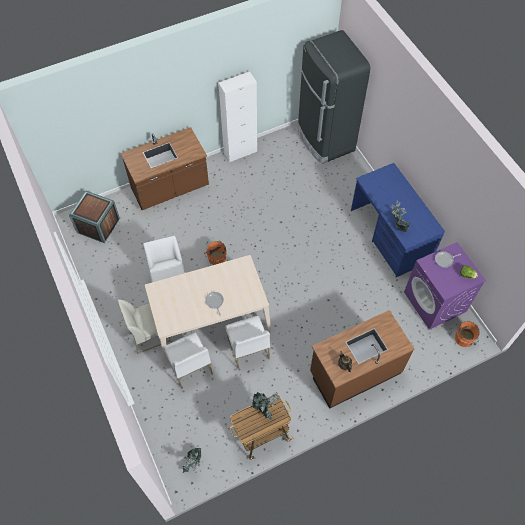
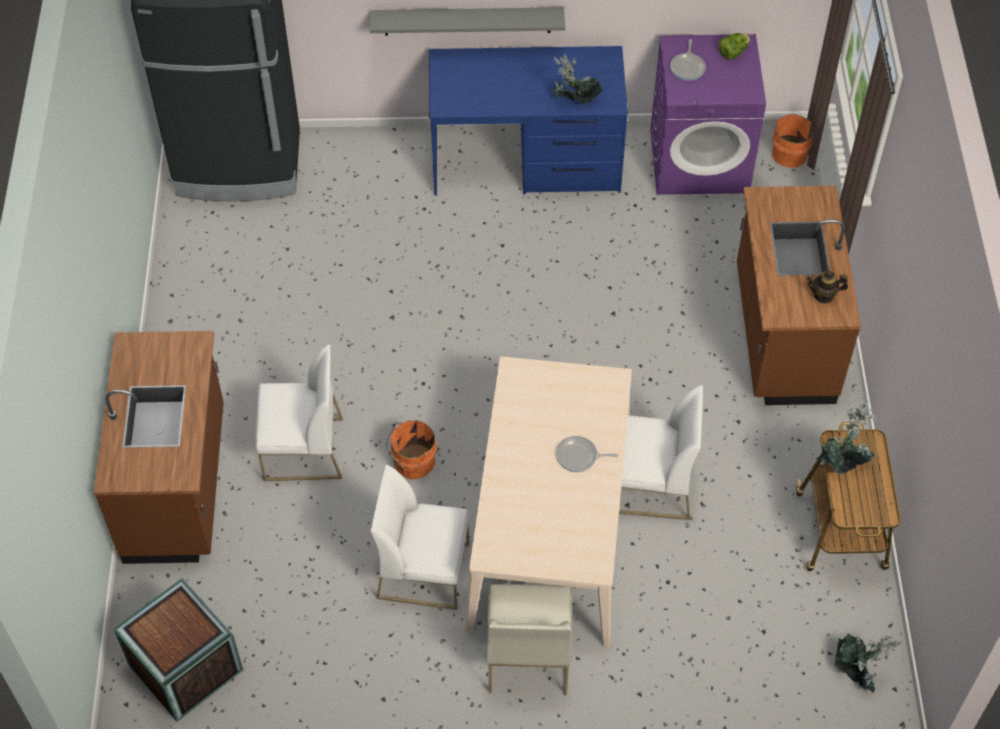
camera: 65 degrees left, 5 degrees down
white chair [163,332,213,389] -> white chair moved to [255,345,343,481]
white cabinet [218,72,257,162] -> none
none -> grey shelf [370,7,565,36]

